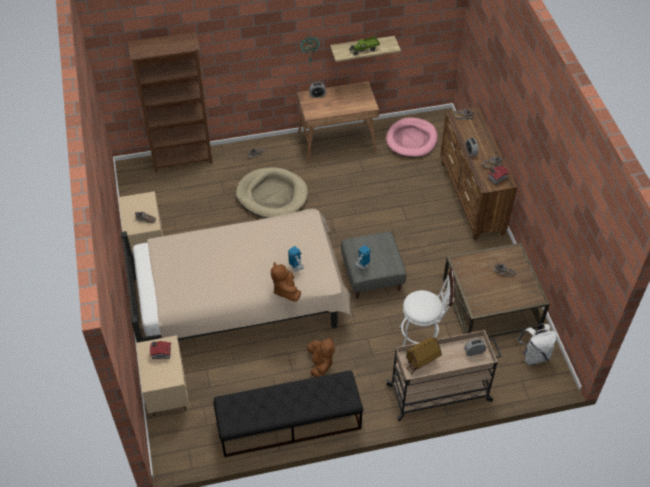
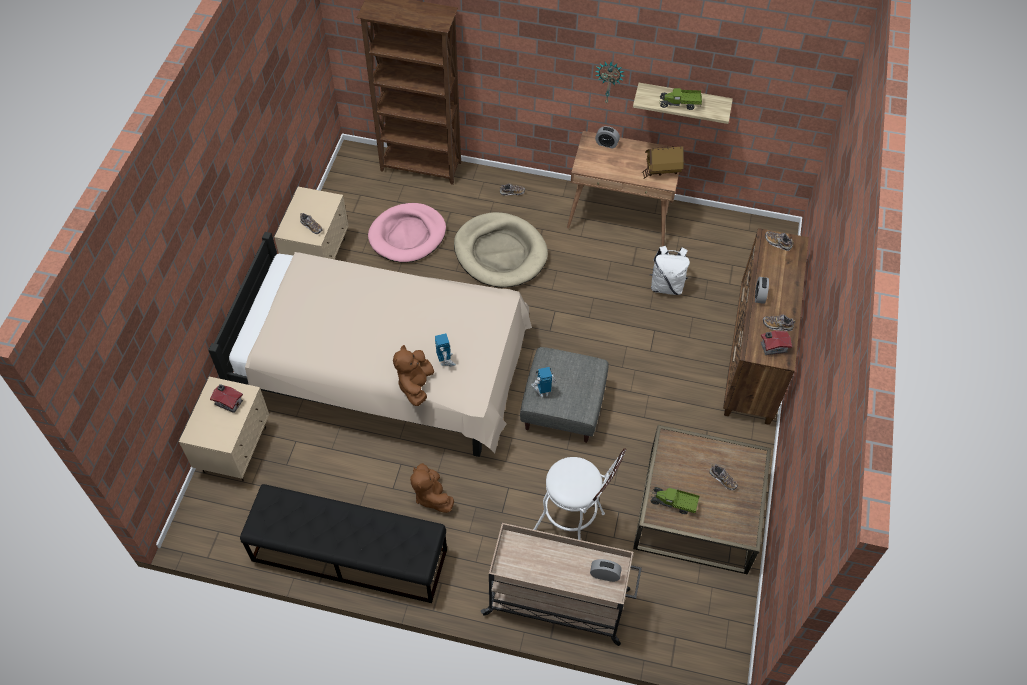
camera: 25 degrees right, 5 degrees up
brown plush toy [307,337,334,377] -> brown plush toy turned 135 degrees clockwise [410,463,454,513]
pink dog bed [386,117,438,158] -> pink dog bed moved to [368,203,446,263]
toy house [405,337,442,375] -> toy house moved to [642,146,684,179]
white backpack [517,324,557,365] -> white backpack moved to [650,246,690,295]
none -> toy truck [650,487,699,514]

